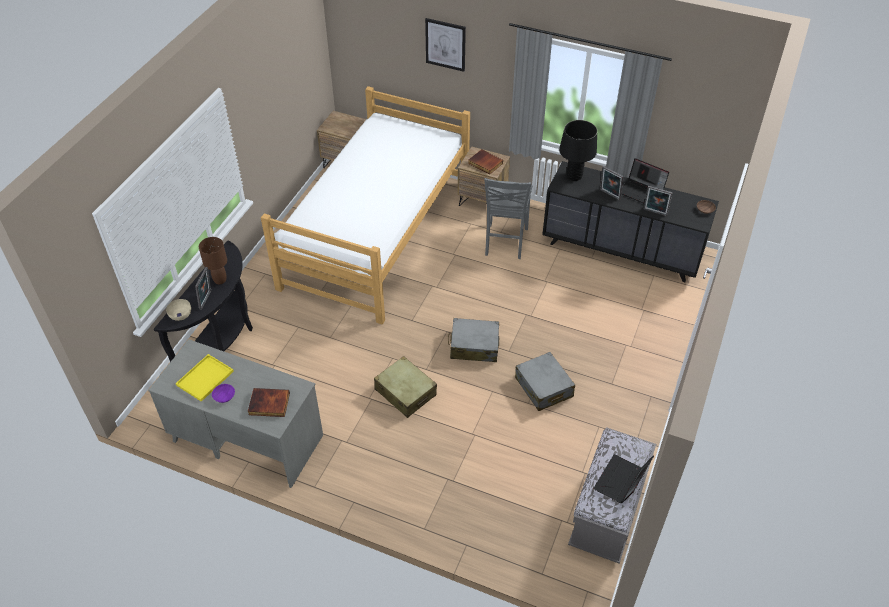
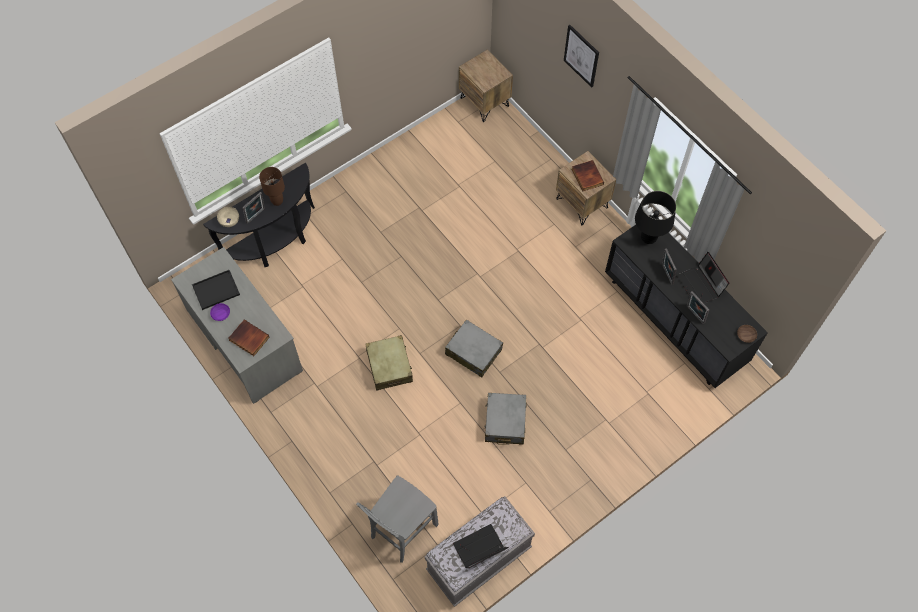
camera: 30 degrees right, 15 degrees up
yellow tray [176,354,234,402] -> black tray [192,270,240,310]
bed [261,86,470,325] -> none
grey chair [484,178,532,259] -> grey chair moved to [356,476,439,563]

